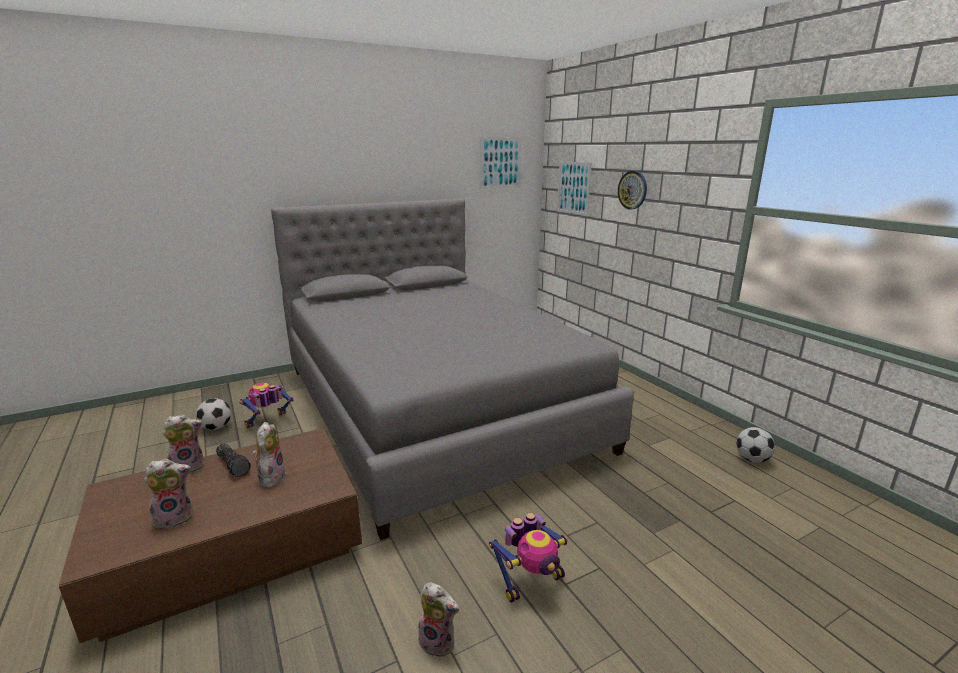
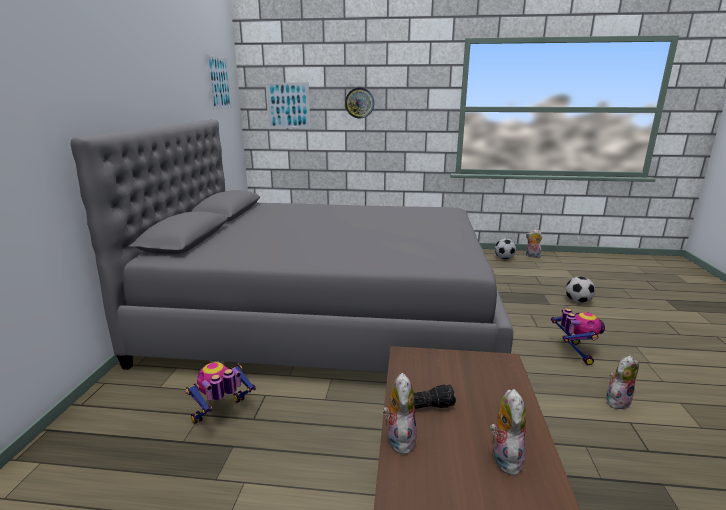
camera: 55 degrees left, 0 degrees up
football [196,398,231,430] -> football moved to [566,276,595,303]
toy robot [239,383,294,428] -> toy robot turned 60 degrees clockwise [185,362,256,424]
plush toy [252,422,287,488] -> plush toy moved to [526,229,542,258]

